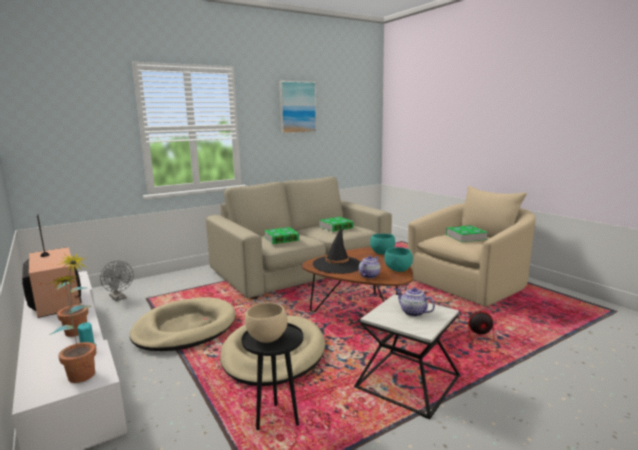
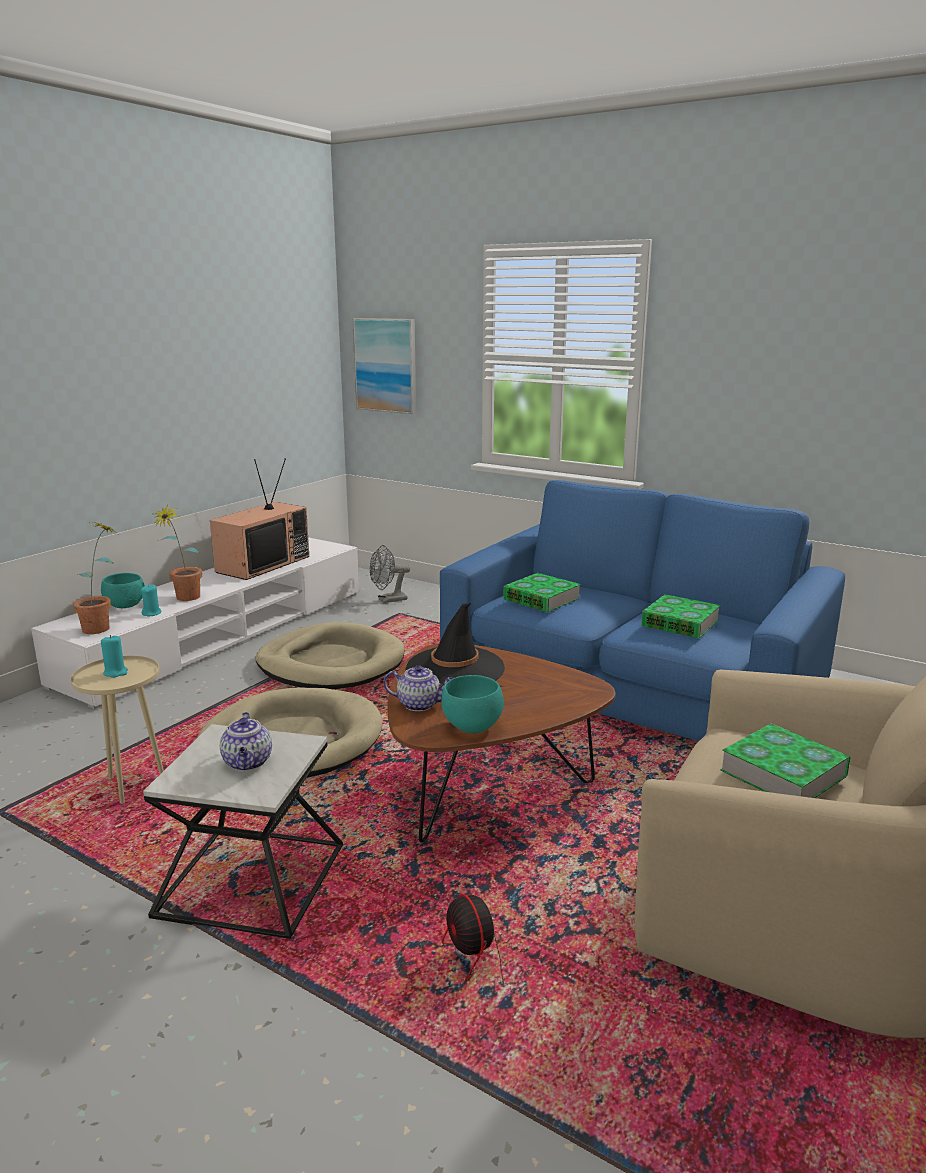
camera: 65 degrees right, 5 degrees up
grey fan [100,261,134,301] -> grey fan turned 45 degrees clockwise [370,545,410,603]
beige sofa [206,177,392,299] -> blue sofa [440,480,845,741]
black side table [242,323,303,430] -> beige side table [71,655,164,804]
beige bowl [245,303,288,343] -> turquoise candle [101,635,128,678]
picture [279,81,317,133] -> picture moved to [353,318,416,414]
turquoise bowl [370,234,395,254] -> turquoise bowl moved to [101,573,145,608]
teapot [395,287,435,317] -> teapot turned 150 degrees clockwise [220,712,272,771]

